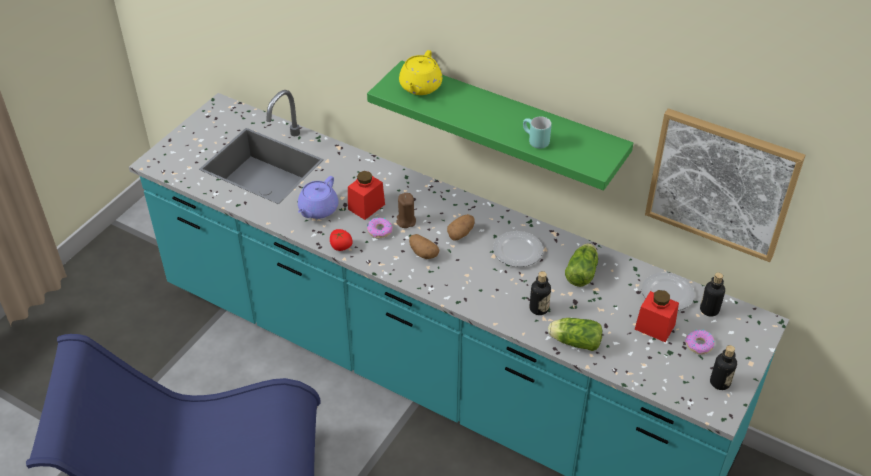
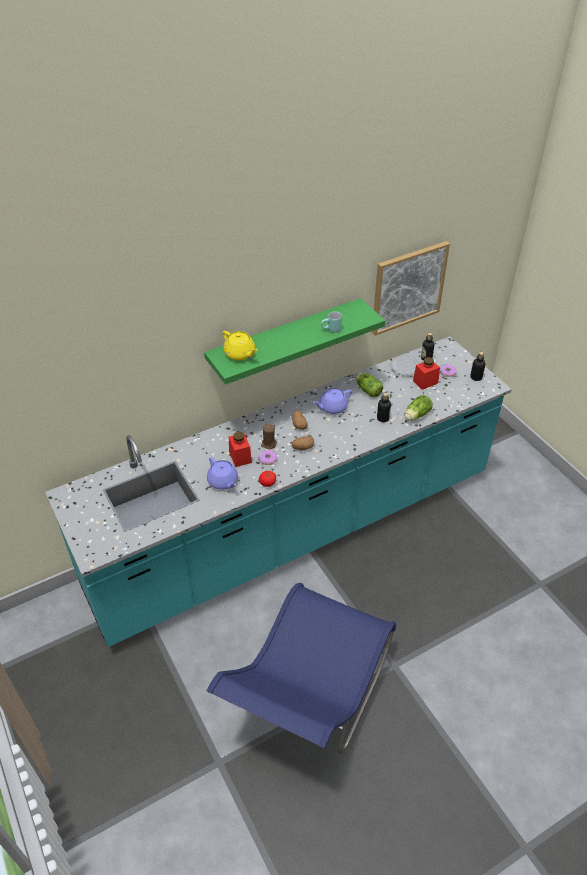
camera: 60 degrees left, 0 degrees up
plate [493,231,543,267] -> purple teapot [313,388,352,414]

